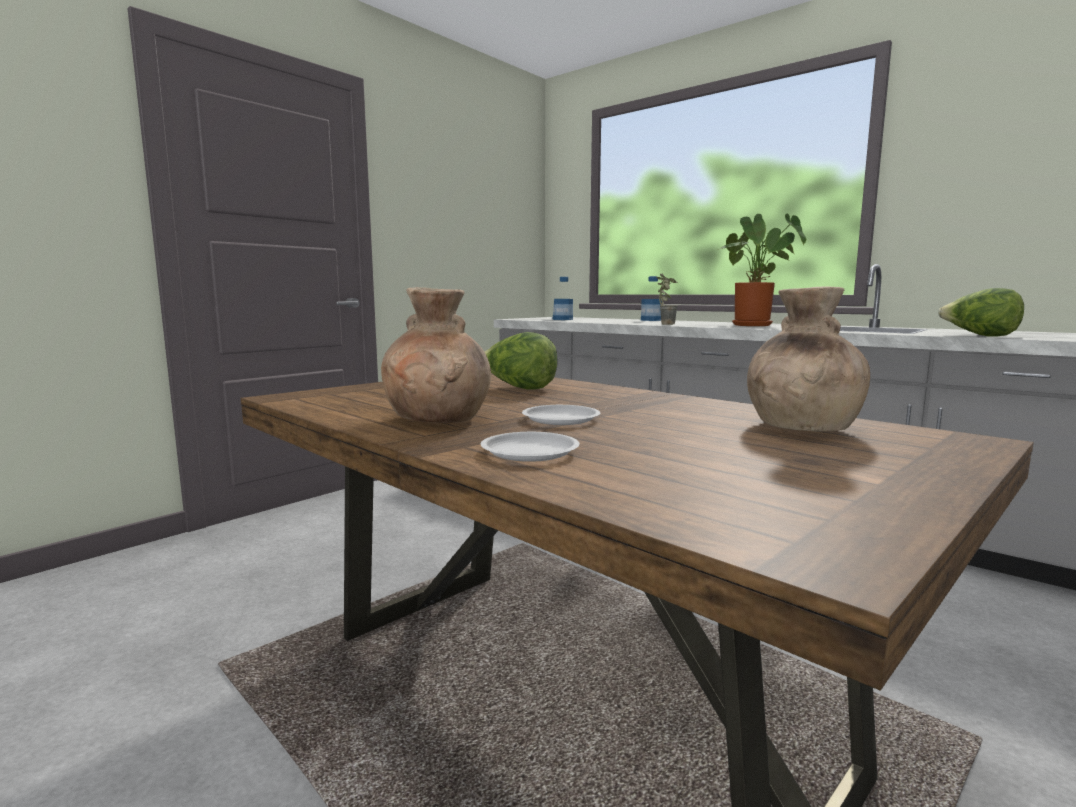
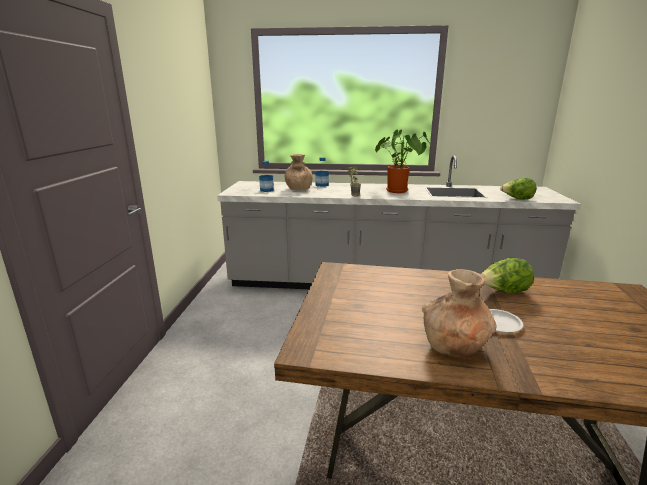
camera: 35 degrees left, 10 degrees up
white plate [481,432,579,462] -> none
lettuce [484,332,558,389] -> lettuce moved to [481,258,534,293]
brown vase [747,287,870,431] -> brown vase moved to [285,154,313,190]

